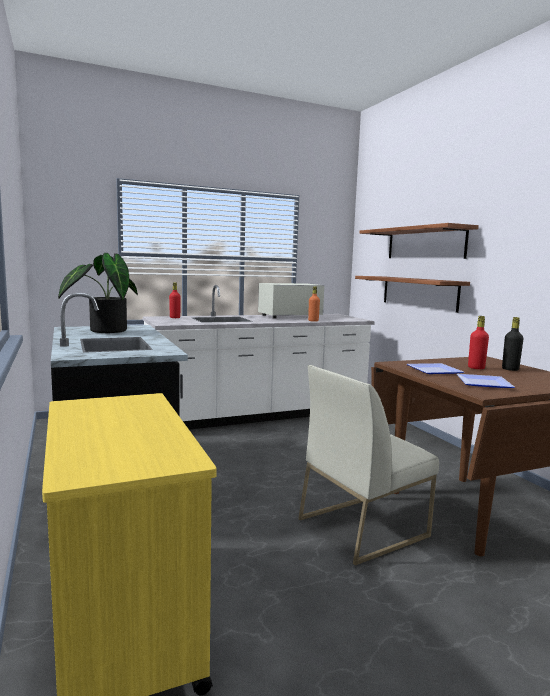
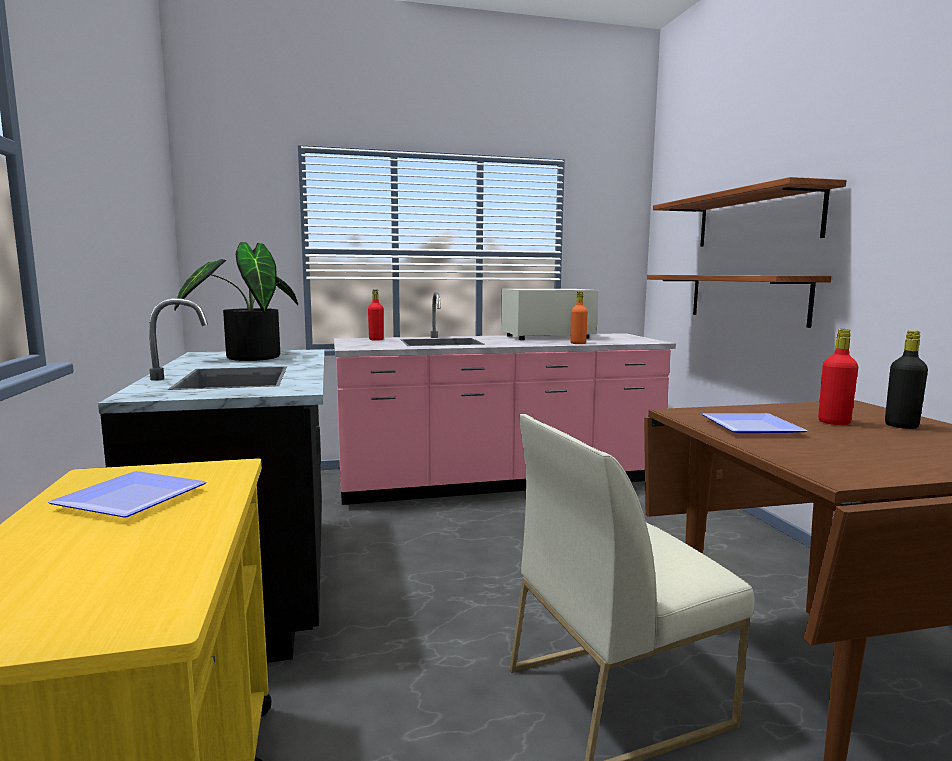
camera: 10 degrees right, 0 degrees up
white counter [143,285,375,430] -> pink counter [334,292,676,505]
plate [457,374,515,388] -> plate moved to [48,471,207,518]

